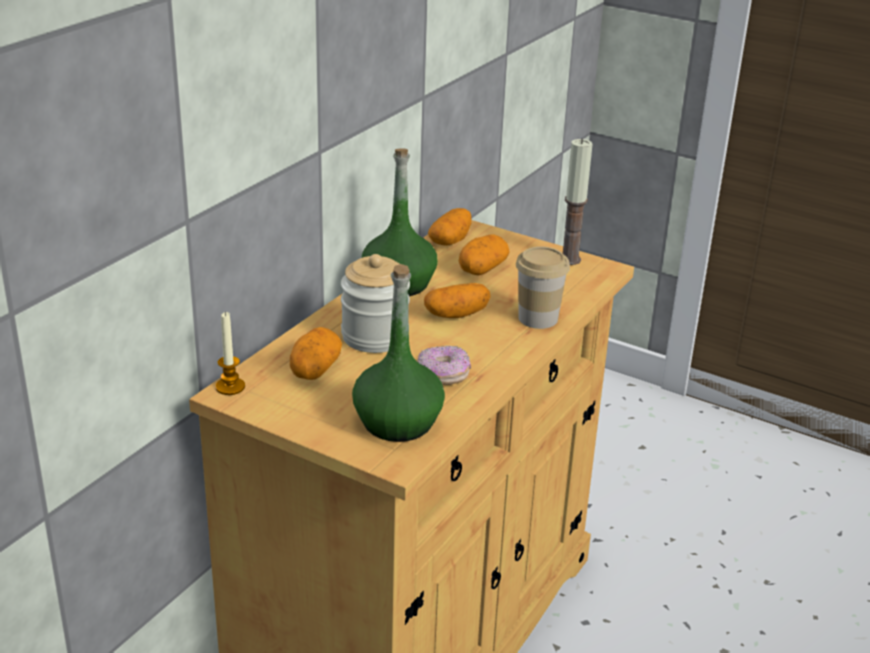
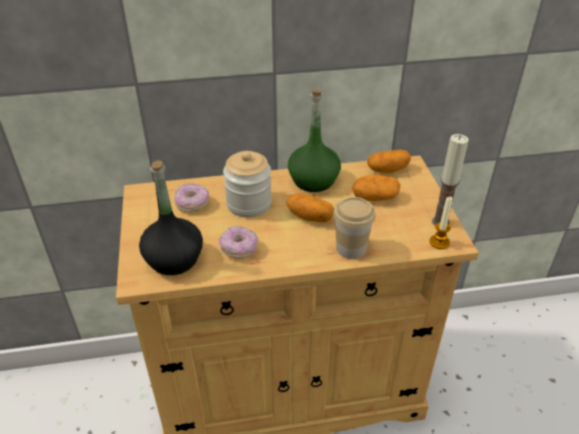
camera: 50 degrees right, 10 degrees up
candle [215,311,245,395] -> candle moved to [430,197,453,249]
potato [290,327,342,380] -> donut [174,183,209,212]
green bottle [352,264,445,442] -> black bottle [139,160,203,275]

